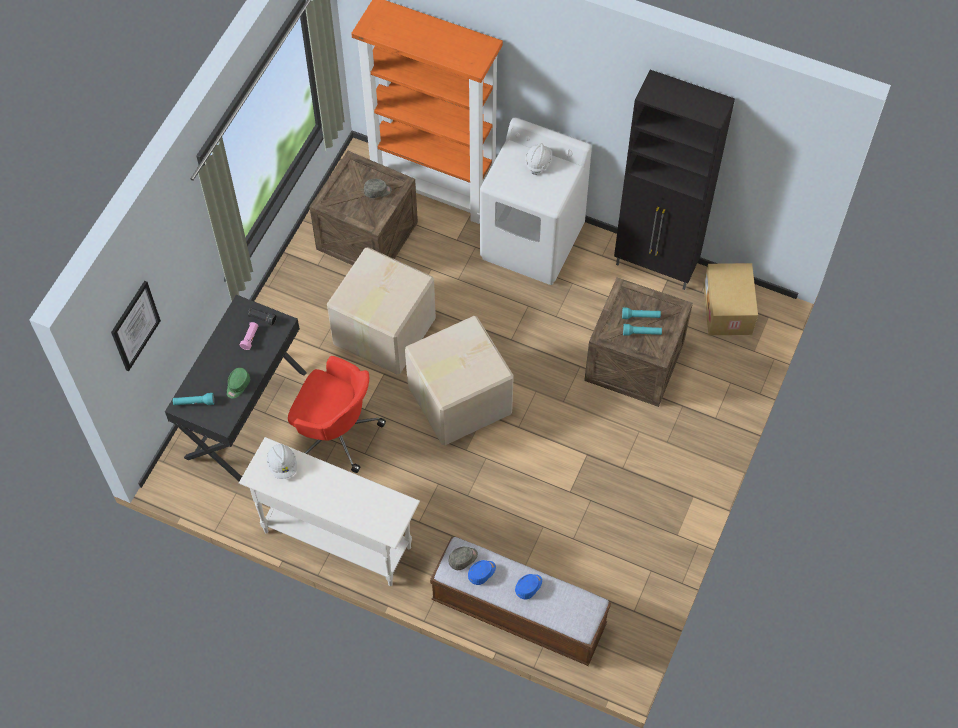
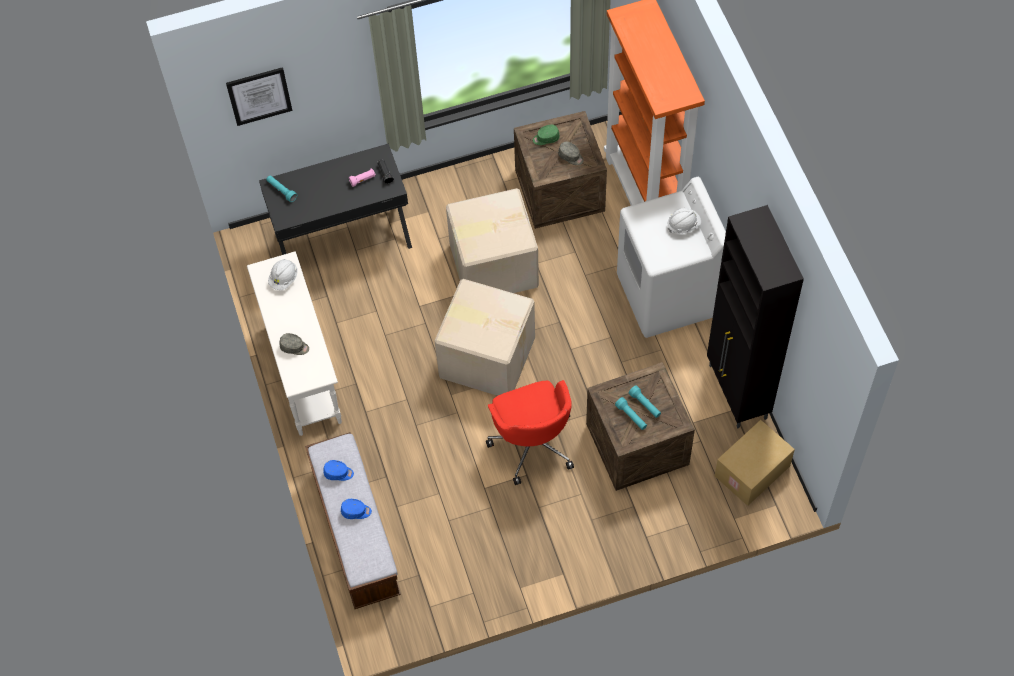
camera: 50 degrees right, 0 degrees up
green cap [227,368,250,398] -> green cap moved to [533,124,560,145]
red office chair [288,356,386,473] -> red office chair moved to [486,380,574,485]
grey cap [448,546,478,570] -> grey cap moved to [279,333,309,355]

